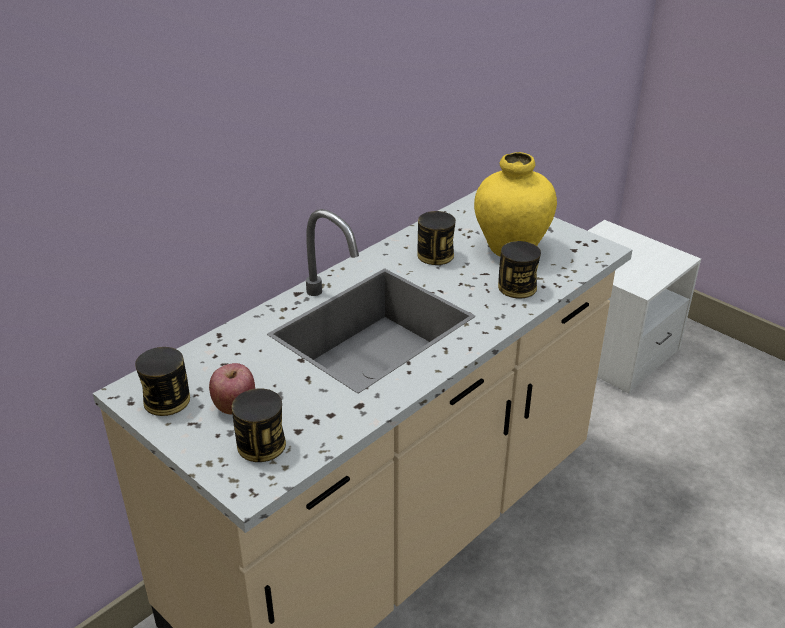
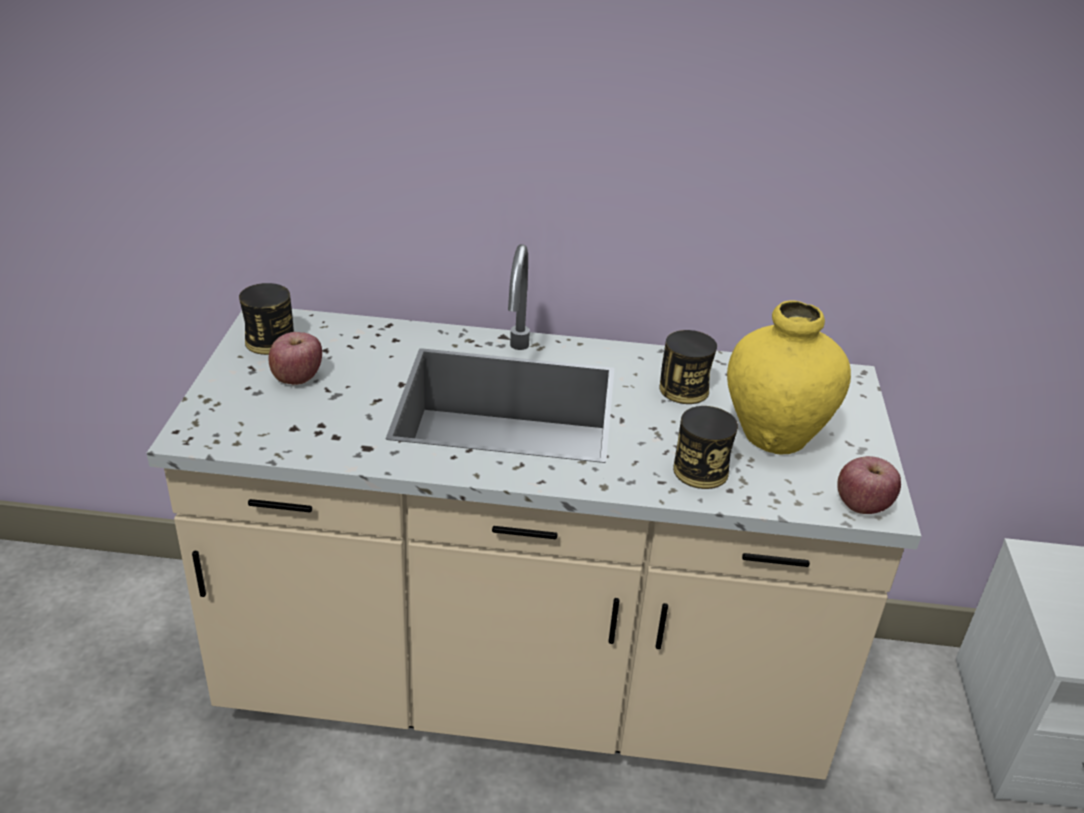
camera: 50 degrees right, 0 degrees up
can [232,388,286,462] -> none
none -> apple [837,456,901,514]

